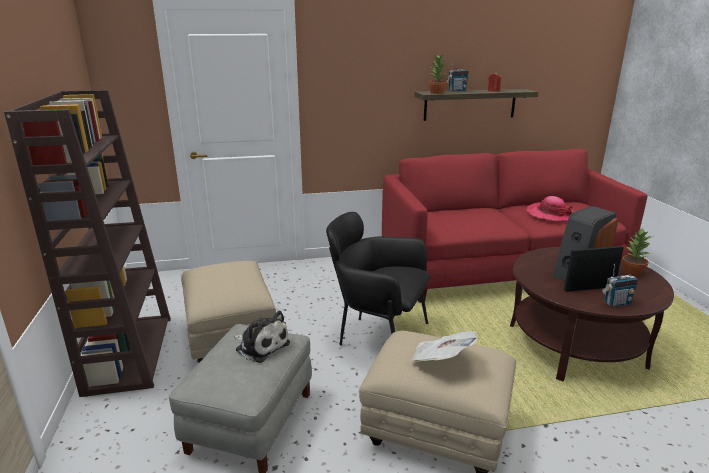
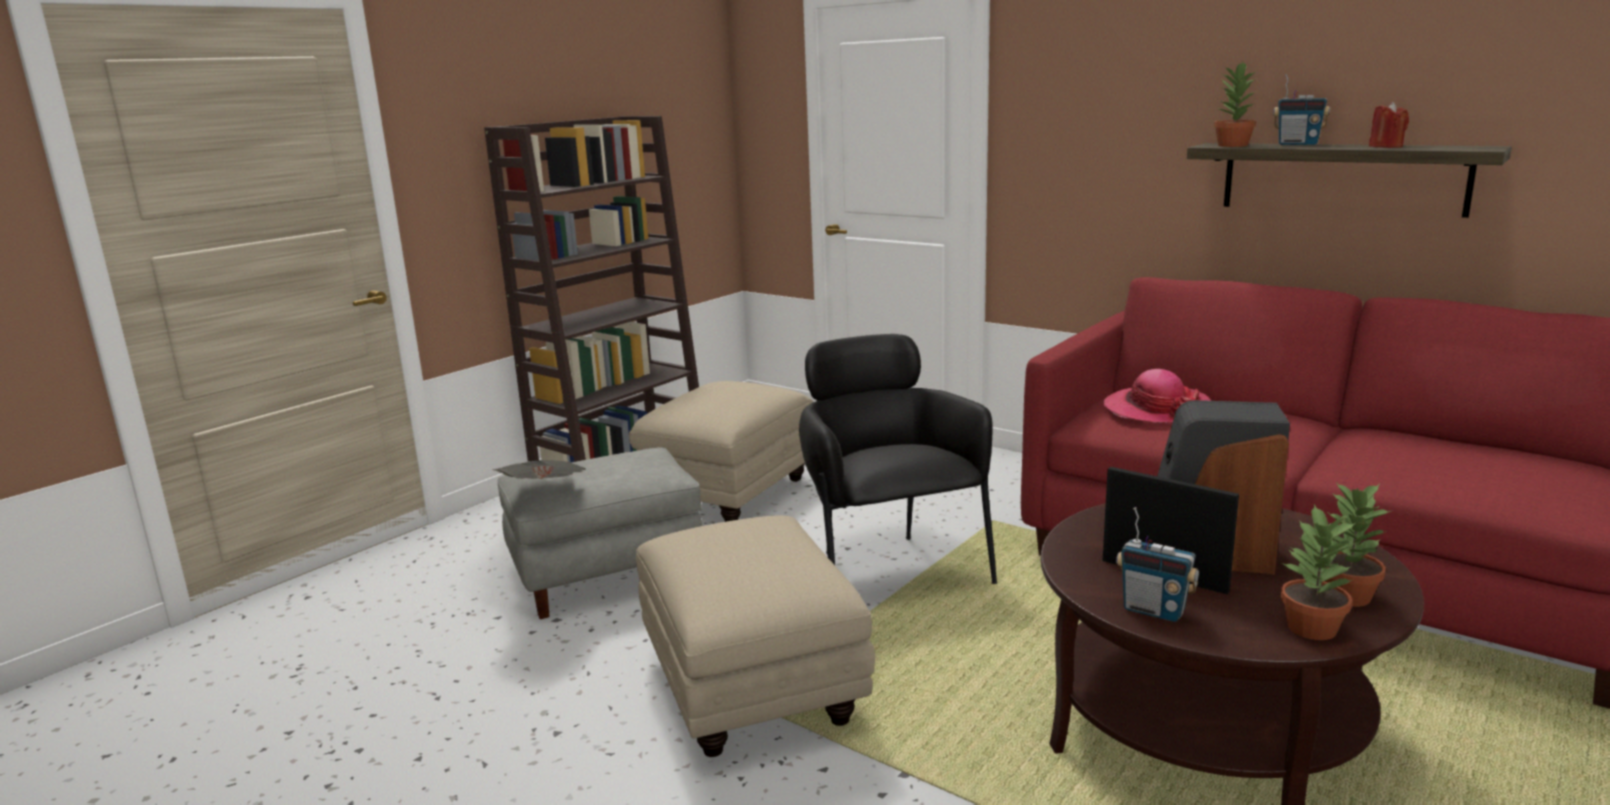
camera: 50 degrees right, 5 degrees down
plush toy [234,311,290,363] -> none
newspaper [410,331,478,361] -> newspaper moved to [493,460,586,479]
hat [526,196,575,221] -> hat moved to [1103,369,1211,424]
none -> potted plant [1281,504,1356,640]

